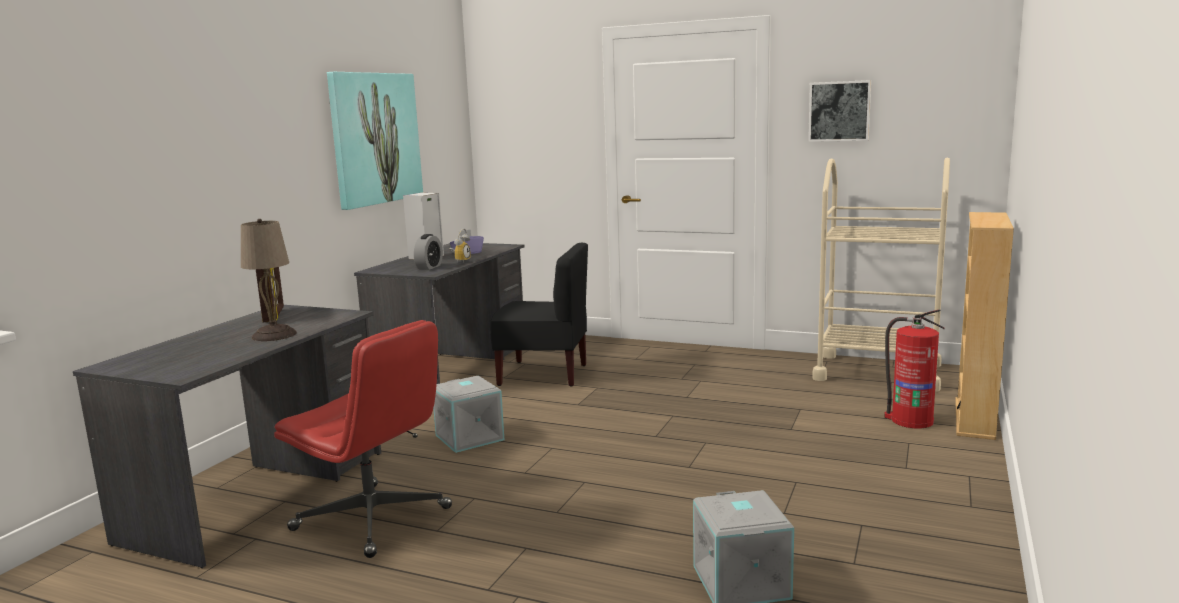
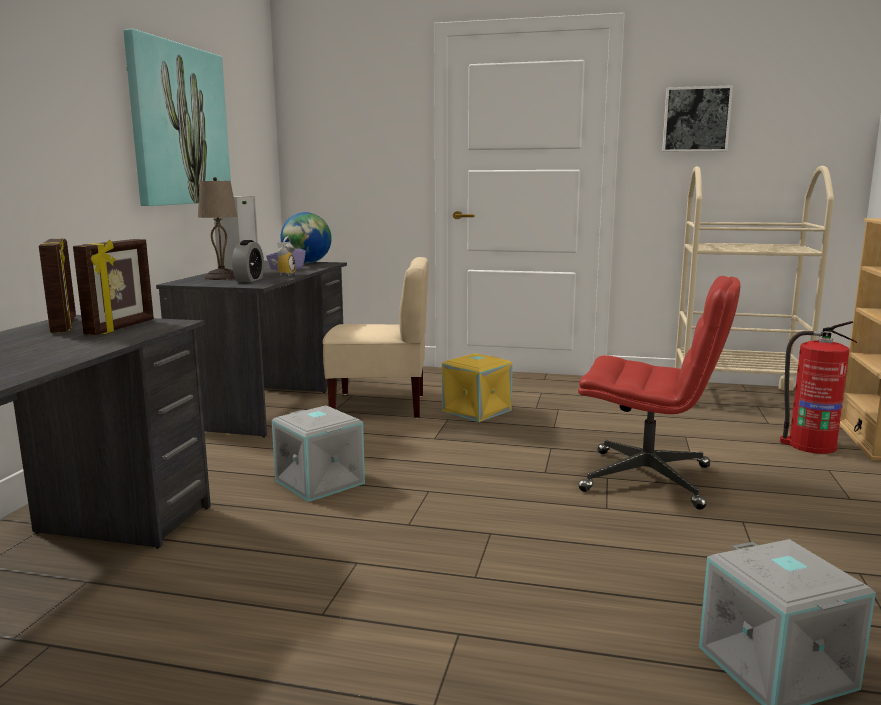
camera: 10 degrees left, 0 degrees up
beige table lamp [241,219,297,341] -> beige table lamp moved to [198,177,237,280]
red office chair [274,320,452,558] -> red office chair moved to [578,276,740,510]
black chair [490,243,588,387] -> beige chair [323,257,428,419]
none -> picture frame [73,239,154,335]
none -> globe [281,212,331,263]
none -> yellow storage box [442,353,513,422]

